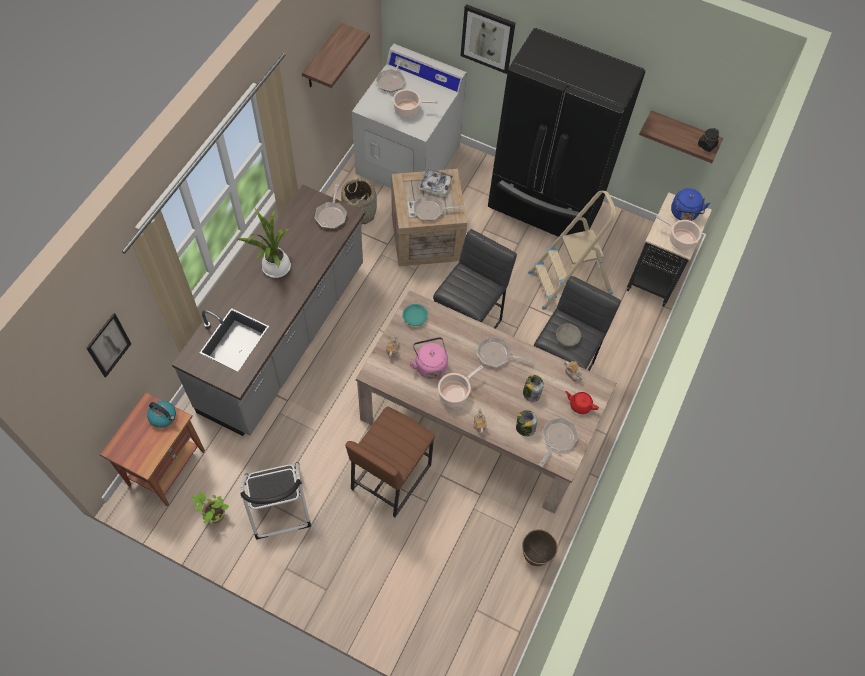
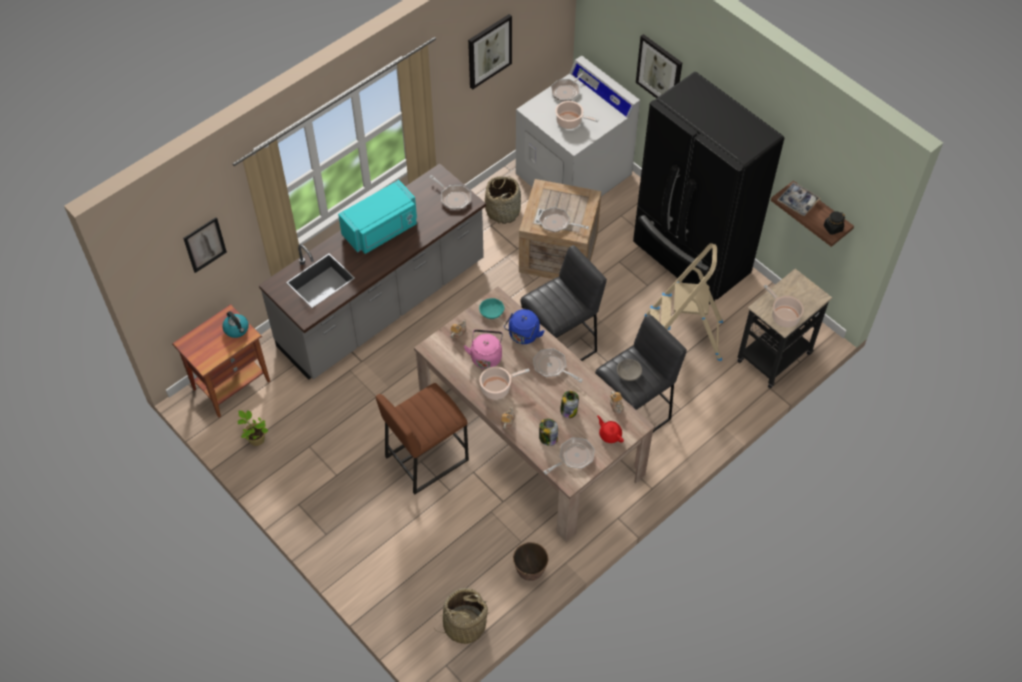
camera: 25 degrees right, 5 degrees down
potted plant [237,207,291,278] -> turquoise microwave [338,180,417,254]
step ladder [240,462,311,540] -> none
shelf [302,23,370,88] -> picture [468,14,512,90]
frying pan [315,184,347,229] -> frying pan turned 75 degrees counterclockwise [429,175,471,210]
tray [418,168,454,196] -> tray moved to [777,182,820,216]
blue kettle [671,188,710,221] -> blue kettle moved to [504,309,545,344]
none -> basket [433,588,491,644]

